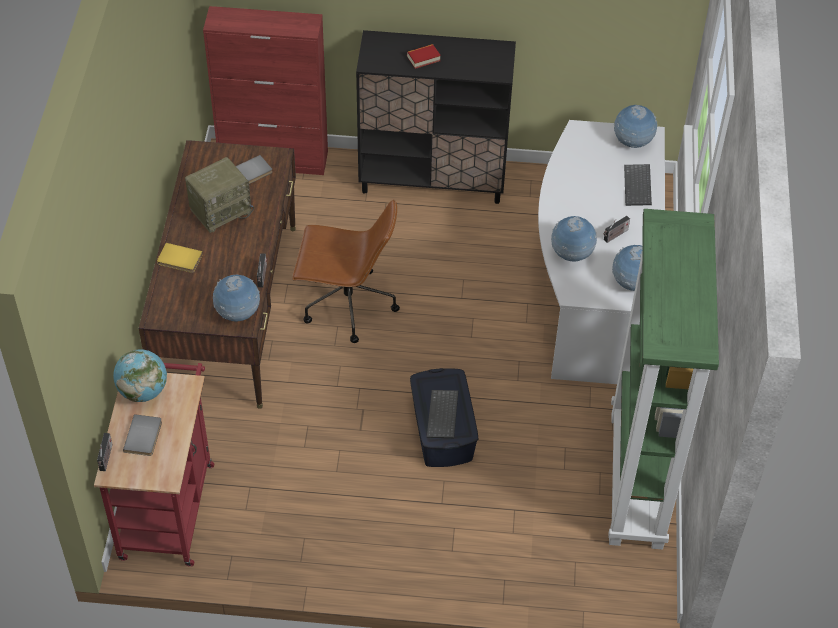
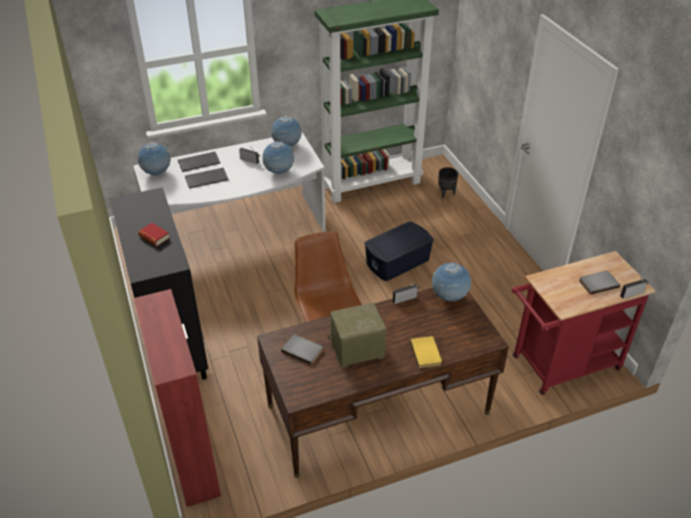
camera: 115 degrees left, 10 degrees down
globe [113,349,167,402] -> none
radio [185,157,254,233] -> radio turned 45 degrees counterclockwise [328,303,387,368]
keyboard [427,390,458,438] -> keyboard moved to [185,168,228,188]
none -> black planter [438,167,458,199]

